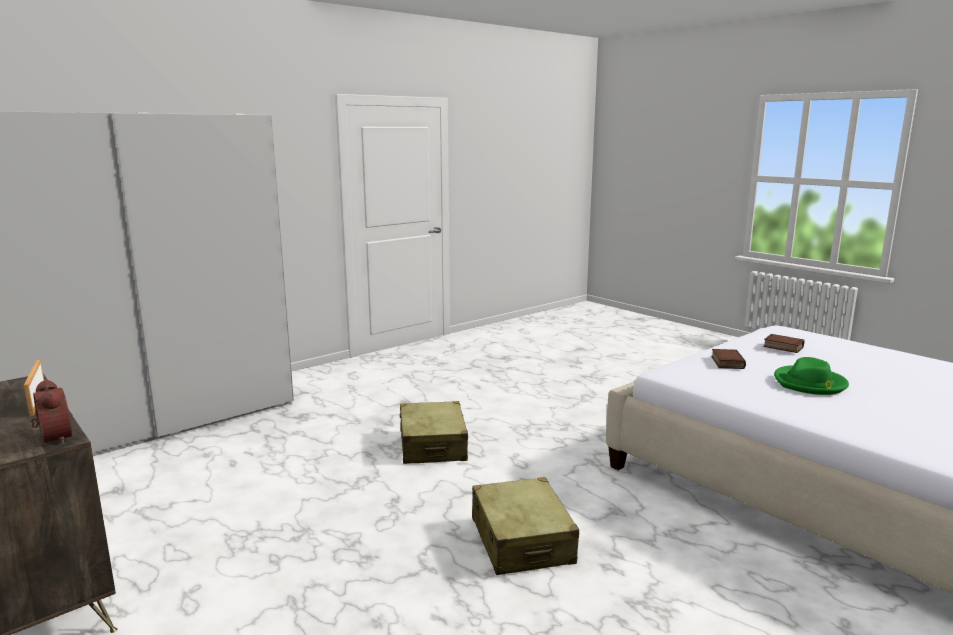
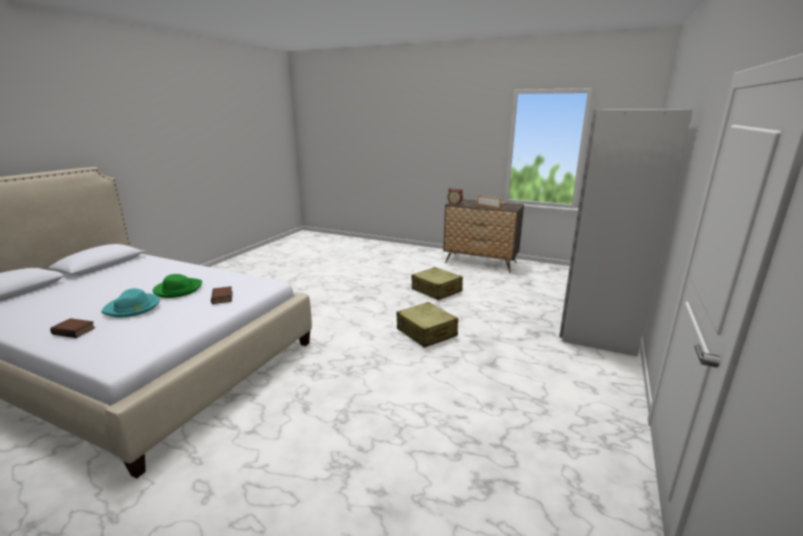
camera: 155 degrees right, 5 degrees up
beige suitcase [472,477,579,575] -> beige suitcase moved to [411,267,463,300]
book [763,334,804,353] -> book moved to [50,318,95,338]
none -> turquoise hat [101,288,160,317]

